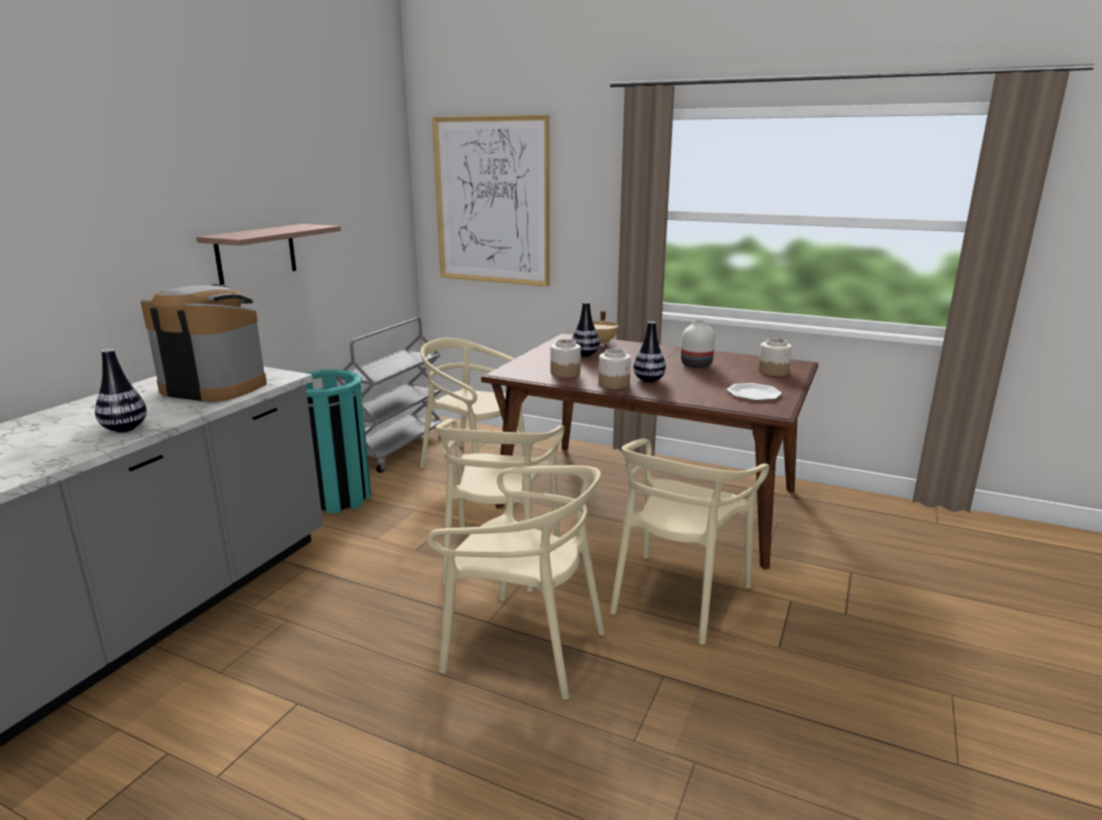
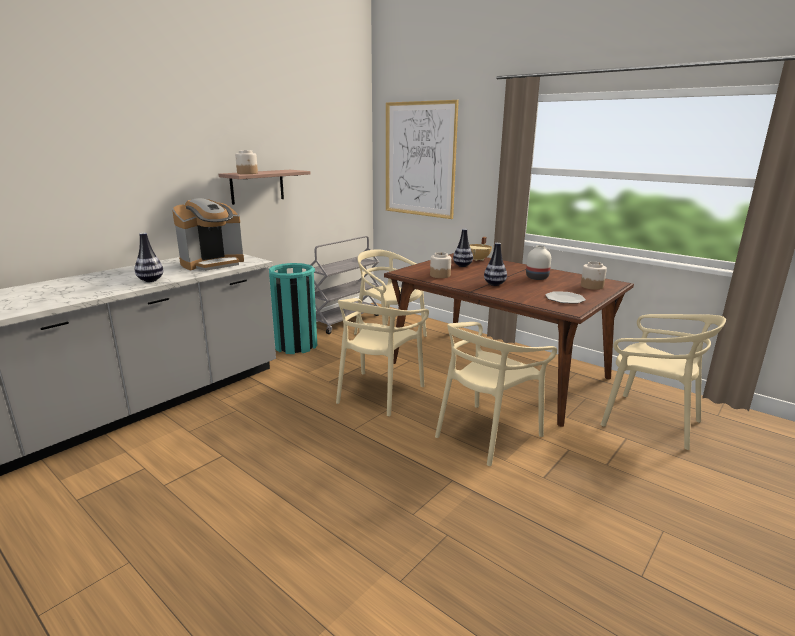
camera: 15 degrees right, 0 degrees up
coffee machine [140,284,267,402] -> coffee machine turned 105 degrees clockwise [172,198,244,271]
beige chair [427,465,605,700] -> beige chair moved to [600,314,726,450]
jar [598,349,631,389] -> jar moved to [235,150,258,174]

